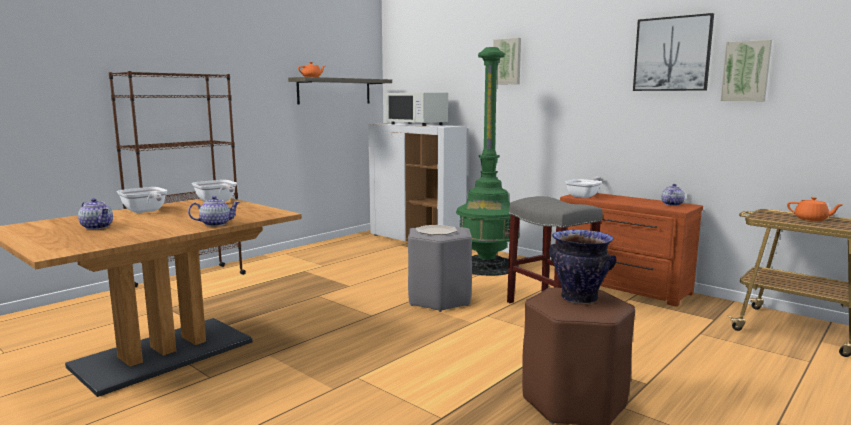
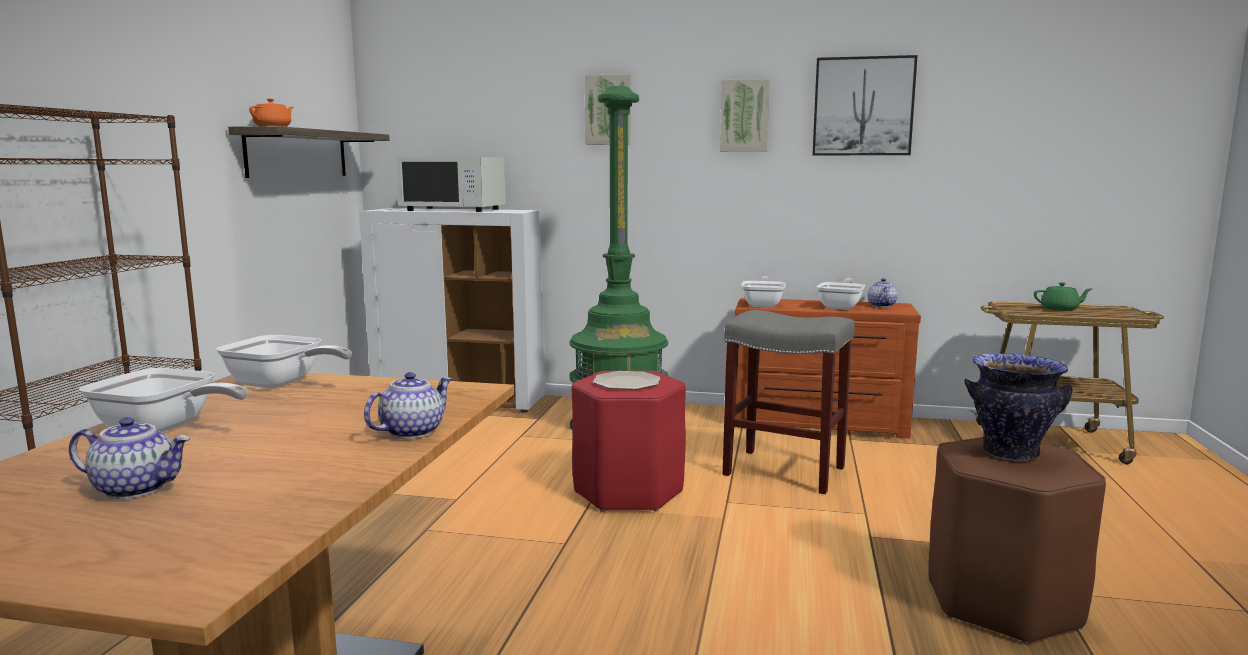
camera: 30 degrees left, 0 degrees up
grey stool [408,225,472,312] -> red stool [571,371,686,512]
picture [721,40,772,101] -> picture moved to [720,79,770,152]
orange teapot [787,197,844,221] -> green teapot [1034,282,1092,311]
none -> frying pan [817,278,865,310]

